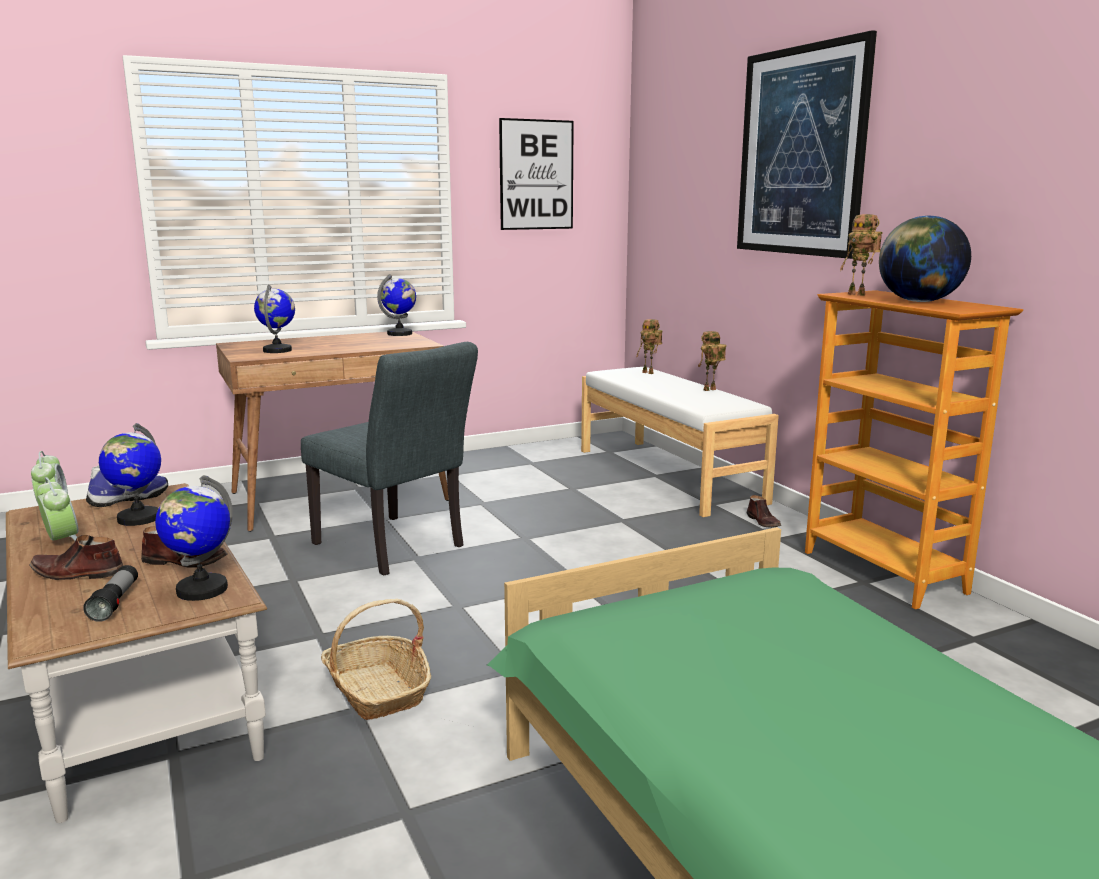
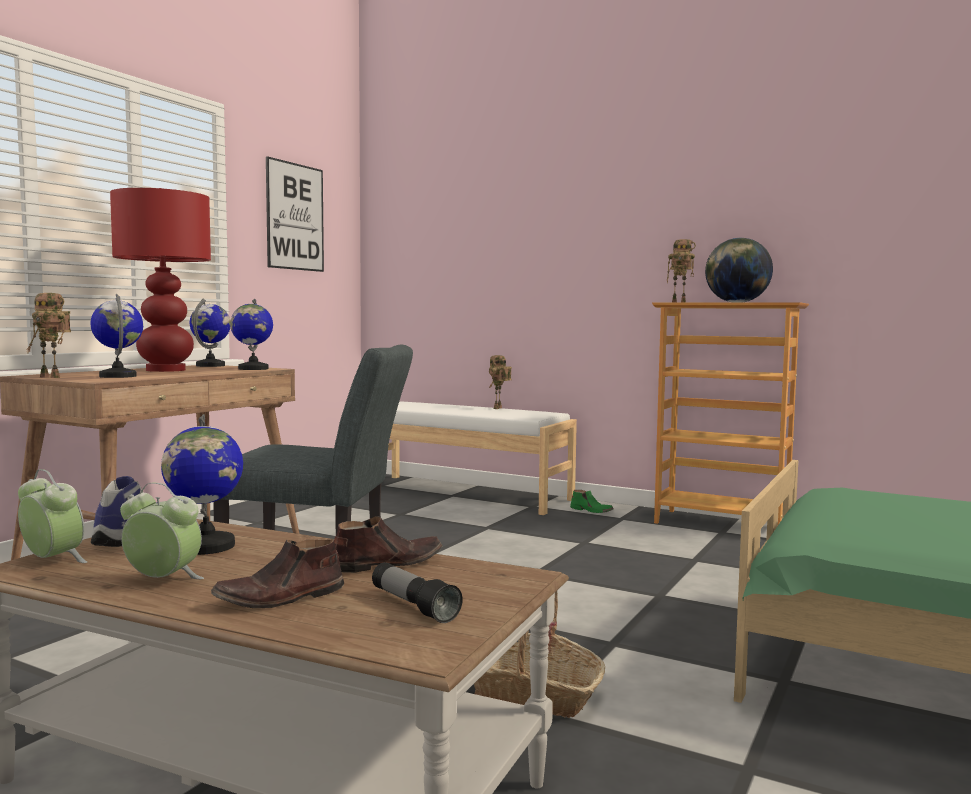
camera: 35 degrees left, 10 degrees down
globe [155,475,233,601] -> globe moved to [230,299,273,370]
toy robot [636,319,663,374] -> toy robot moved to [27,293,71,378]
picture [737,30,877,259] -> none
brown shoe [747,495,781,528] -> green shoe [570,490,614,513]
none -> red table lamp [110,188,211,372]

